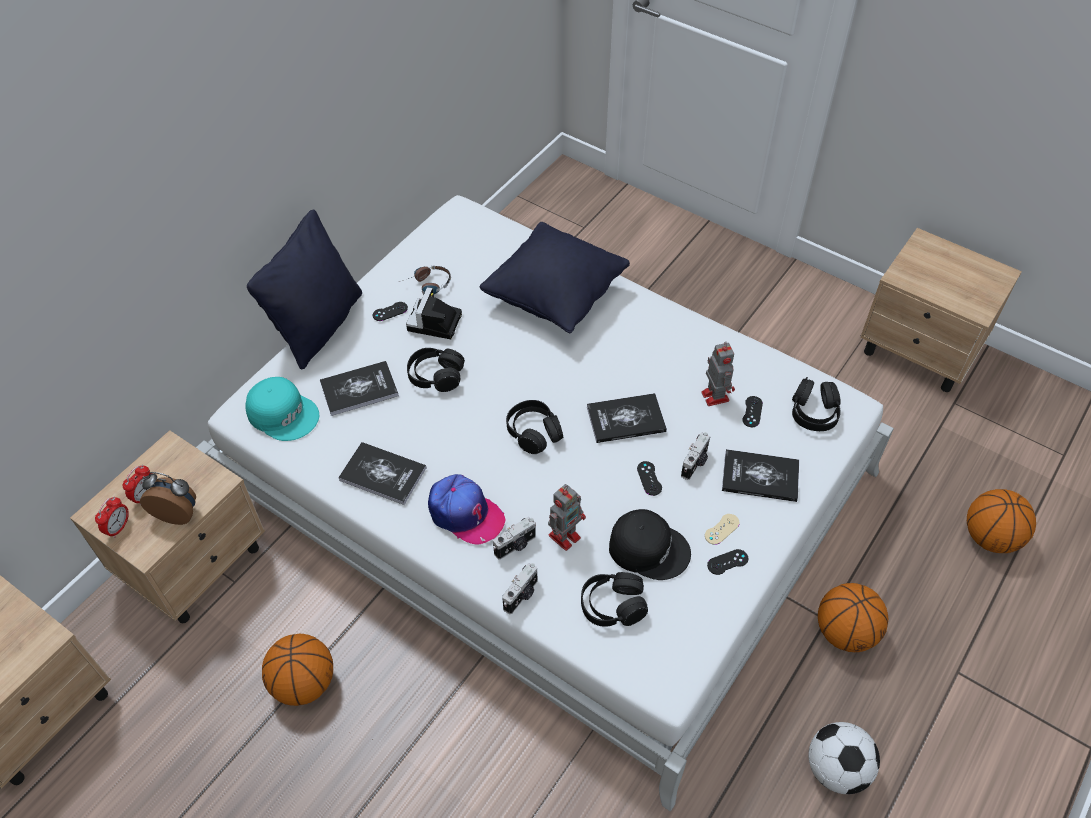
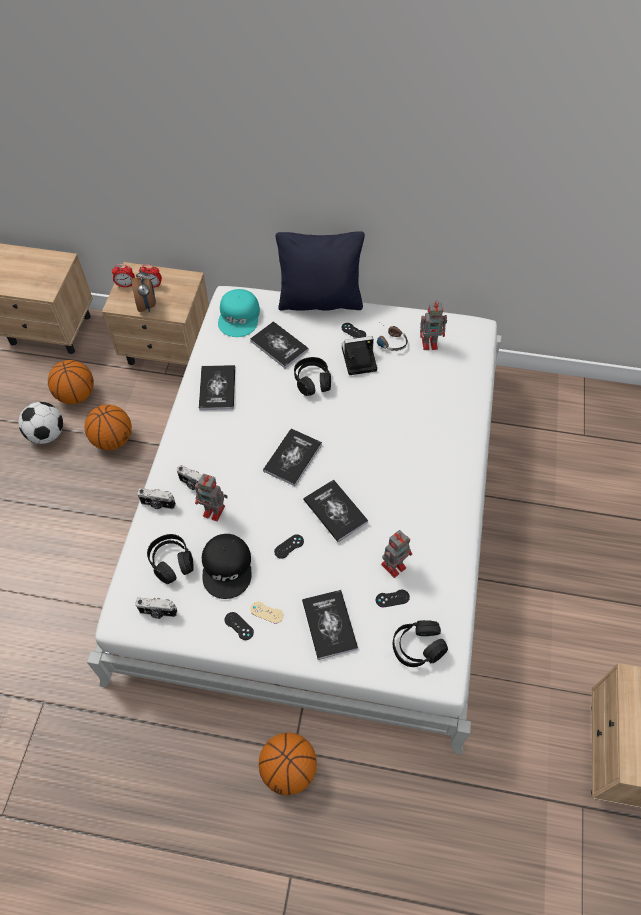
camera: 65 degrees right, 5 degrees up
cap [428,474,505,545] -> none
black pillow [480,222,630,333] -> none
black headphones [506,400,563,454] -> book [263,428,322,486]
camera [681,432,711,480] -> camera moved to [135,598,177,619]
football [809,722,880,794] -> football moved to [18,402,63,444]
basketball [967,489,1036,553] -> basketball moved to [48,360,94,404]
none -> toy robot [420,301,447,350]

